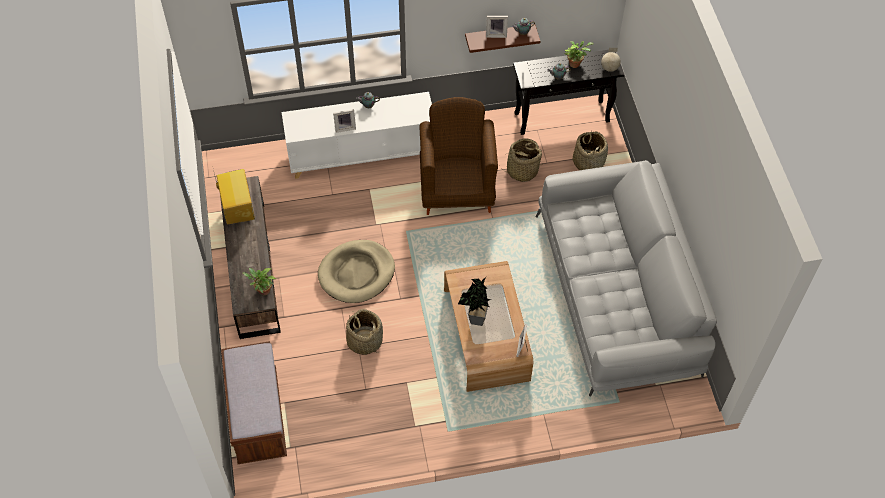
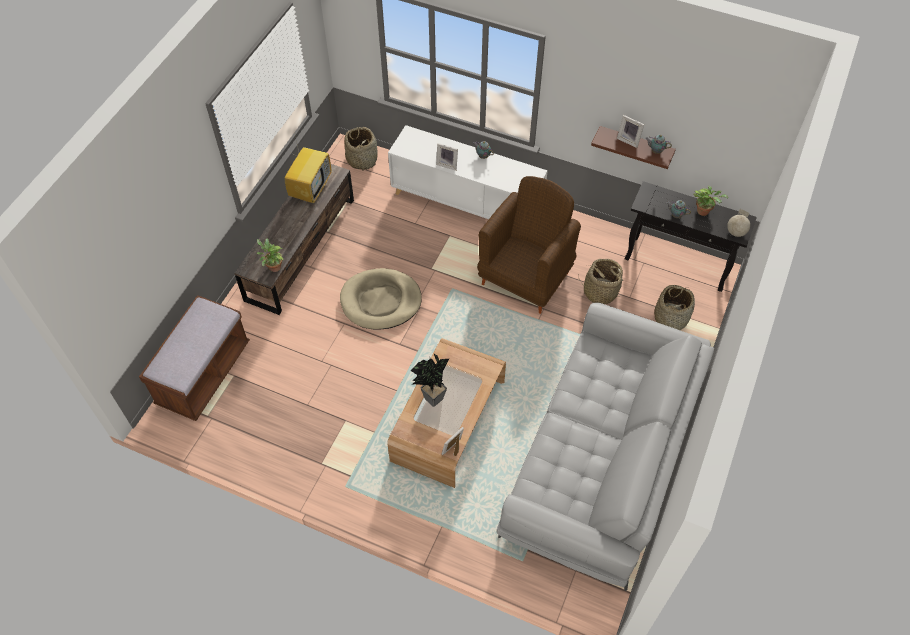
camera: 35 degrees right, 0 degrees up
basket [346,309,383,355] -> basket moved to [345,127,378,170]

